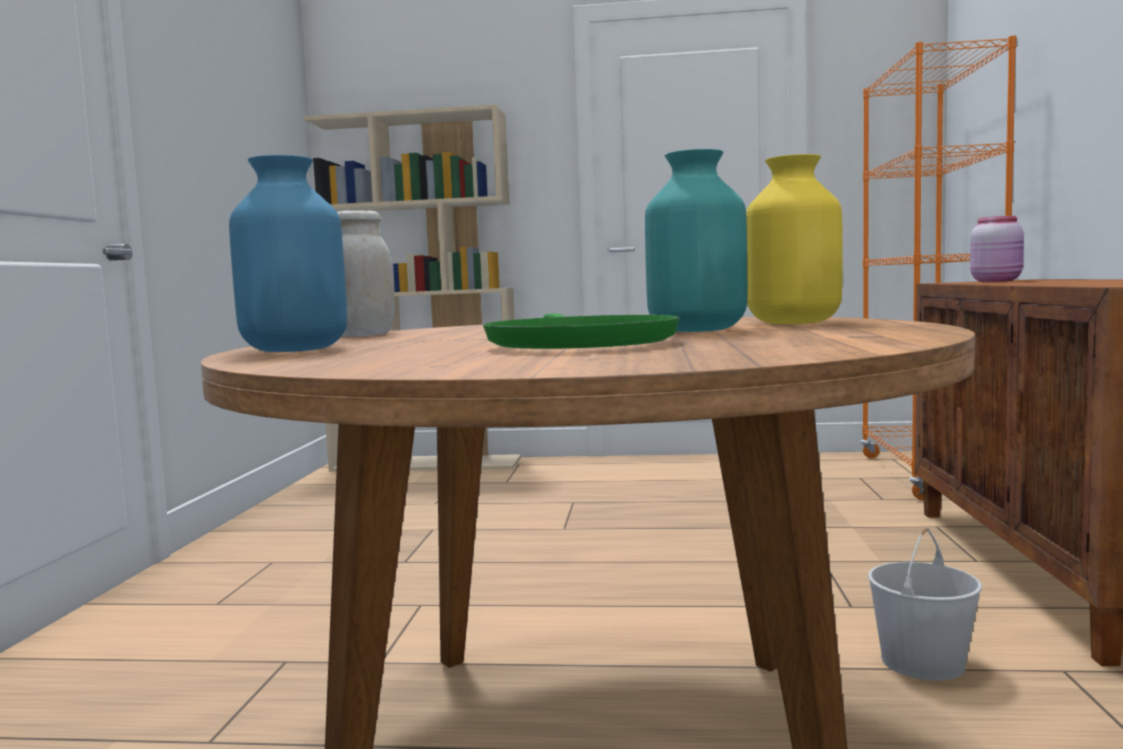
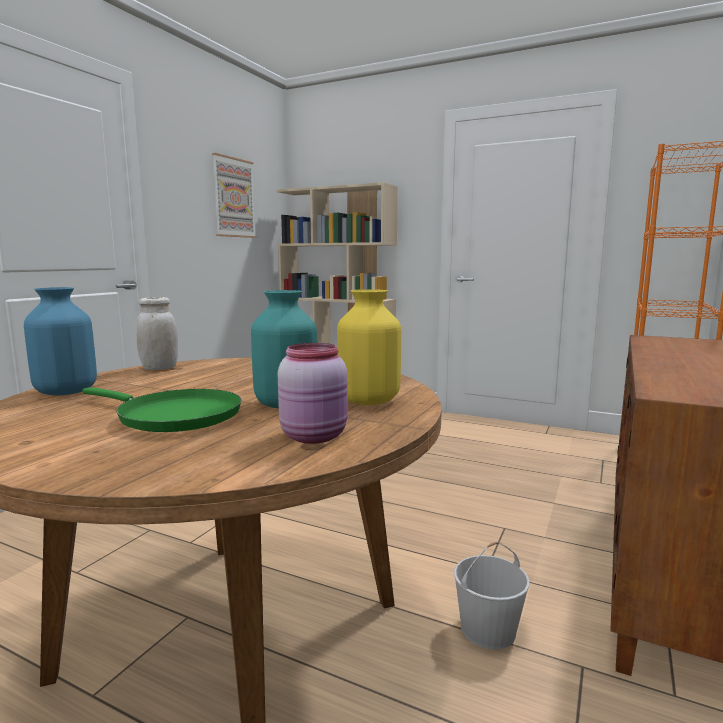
camera: 20 degrees right, 5 degrees up
green frying pan [483,313,679,349] -> green frying pan turned 75 degrees counterclockwise [82,387,242,432]
pink jar [970,216,1024,282] -> pink jar moved to [278,343,348,444]
none -> picture [212,153,256,238]

